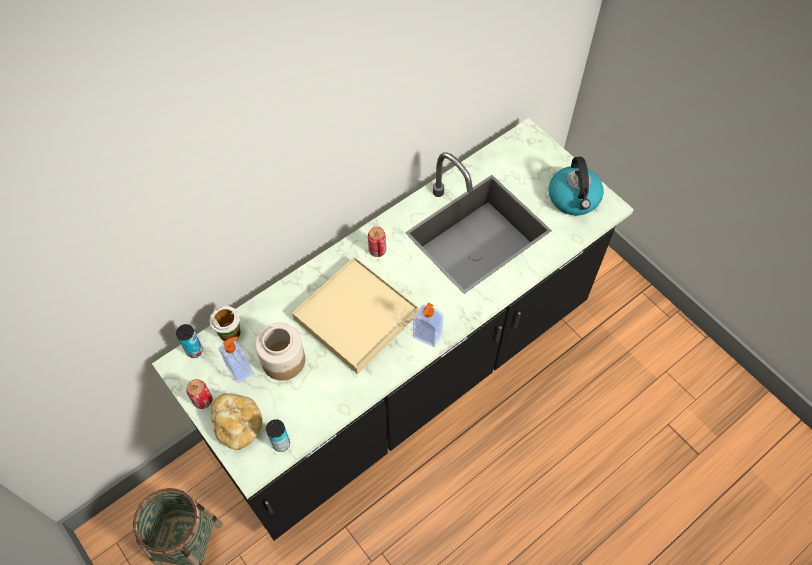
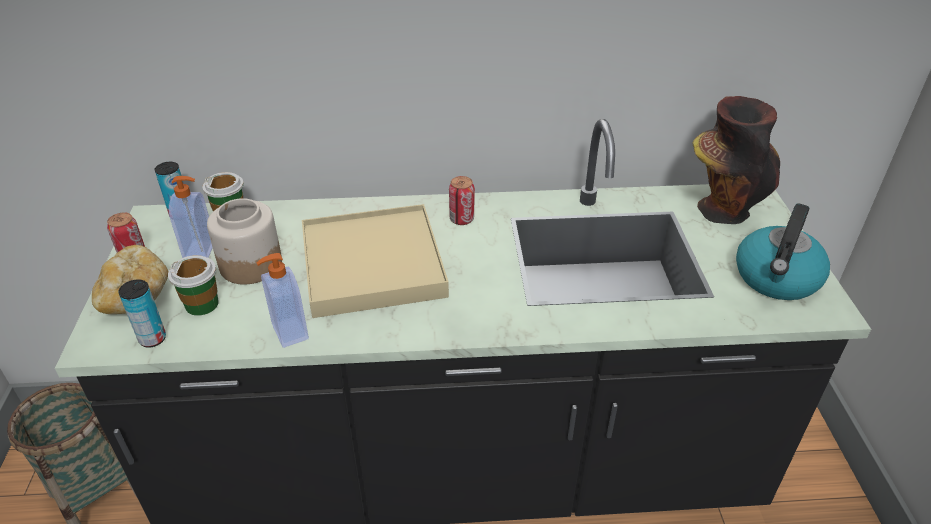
camera: 35 degrees right, 20 degrees down
soap dispenser [413,303,443,347] -> soap dispenser moved to [257,253,309,348]
none -> cup [168,255,219,316]
none -> vase [692,96,780,224]

